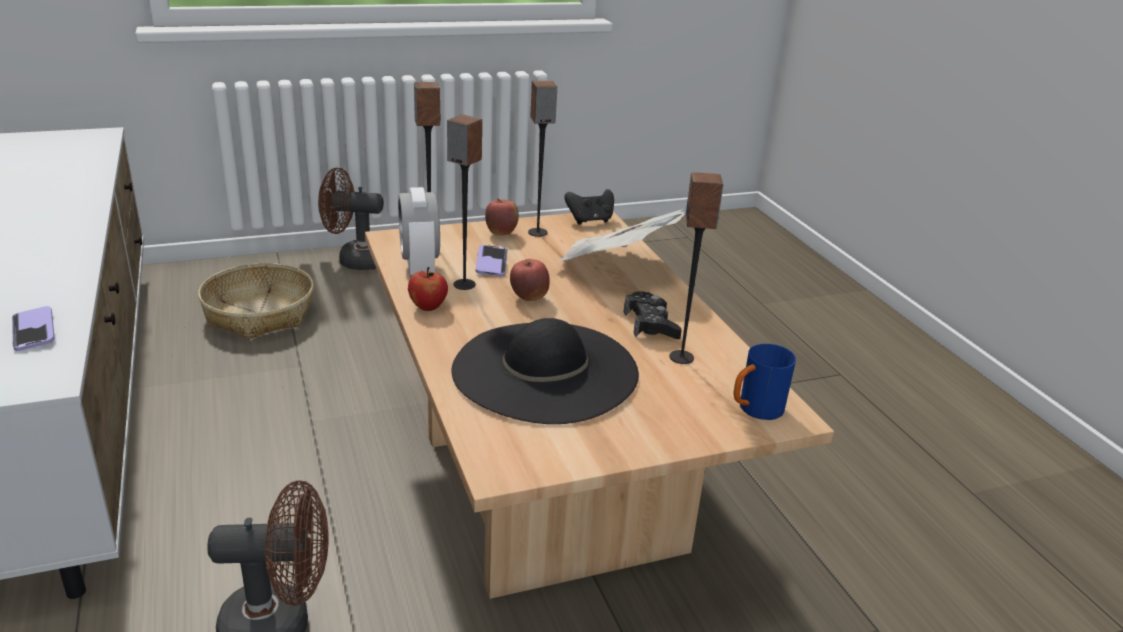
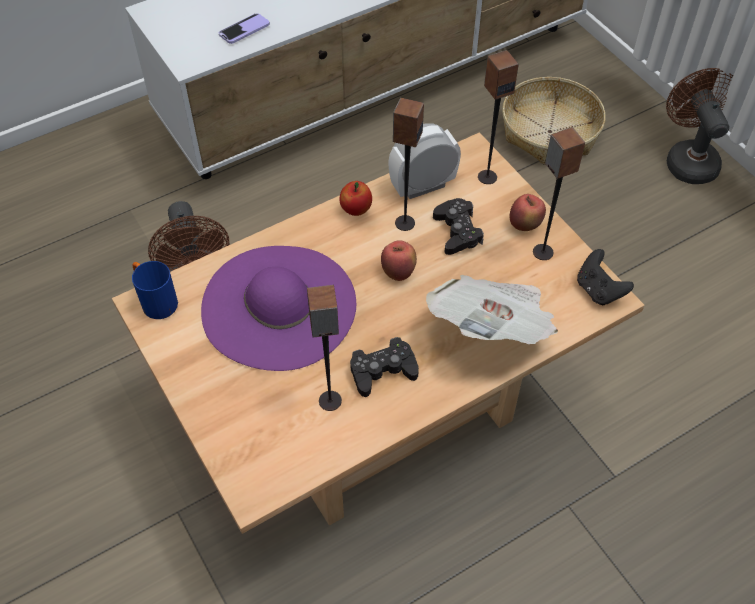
camera: 80 degrees right, 25 degrees up
black hat [451,318,639,424] -> purple hat [201,246,356,371]
phone [475,245,508,276] -> black game controller [433,198,484,255]
blue mug [734,344,796,420] -> blue mug moved to [132,261,178,319]

